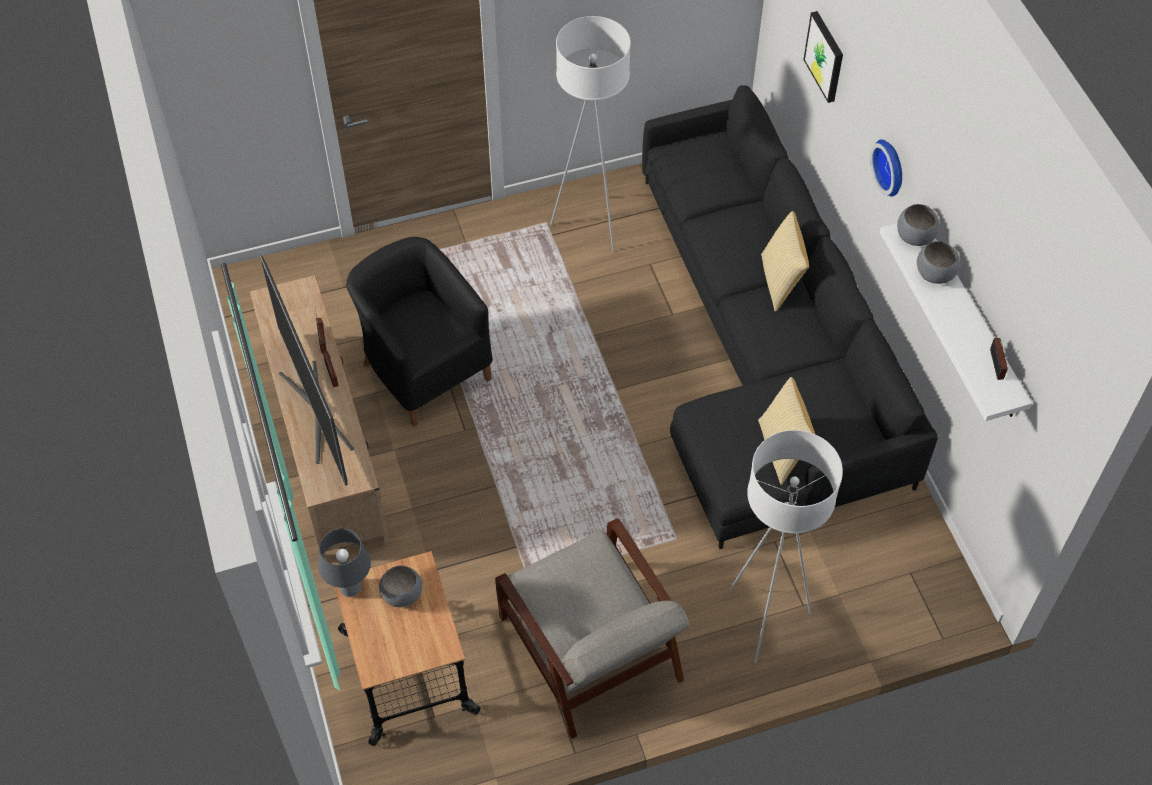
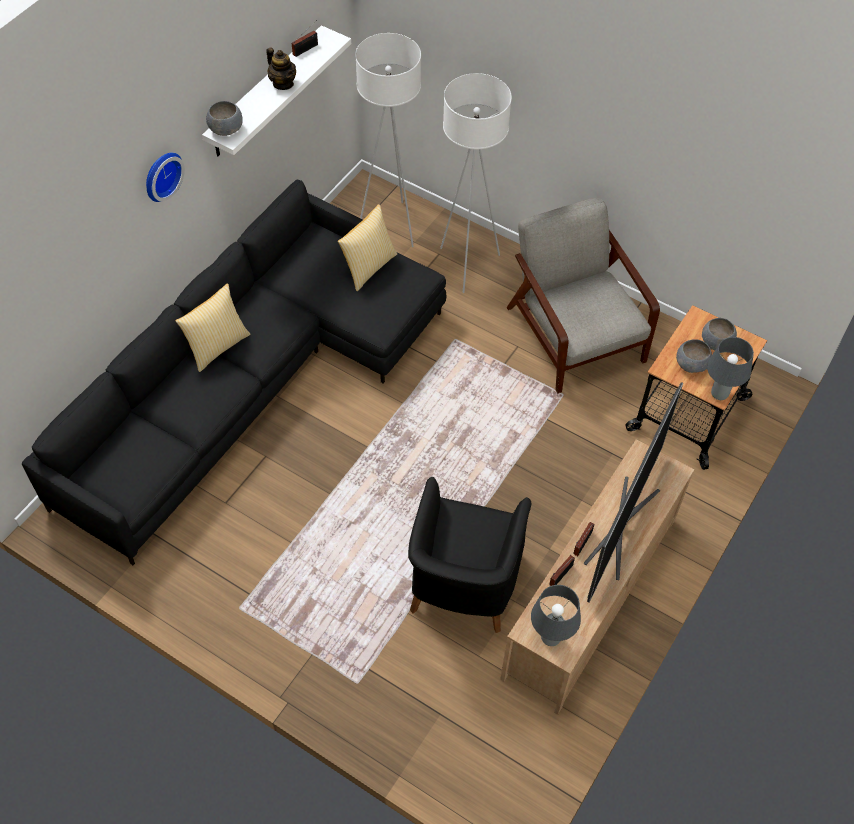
camera: 130 degrees left, 0 degrees up
grey armchair [495,518,689,739] -> grey armchair turned 45 degrees counterclockwise [507,197,660,393]
white floor lamp [550,16,631,252] -> white floor lamp moved to [355,33,421,247]
picture [803,11,843,103] -> none
grey bowl [917,241,960,284] -> grey bowl moved to [702,318,737,350]
none -> teapot [266,47,296,90]
none -> grey table lamp [531,585,581,646]

